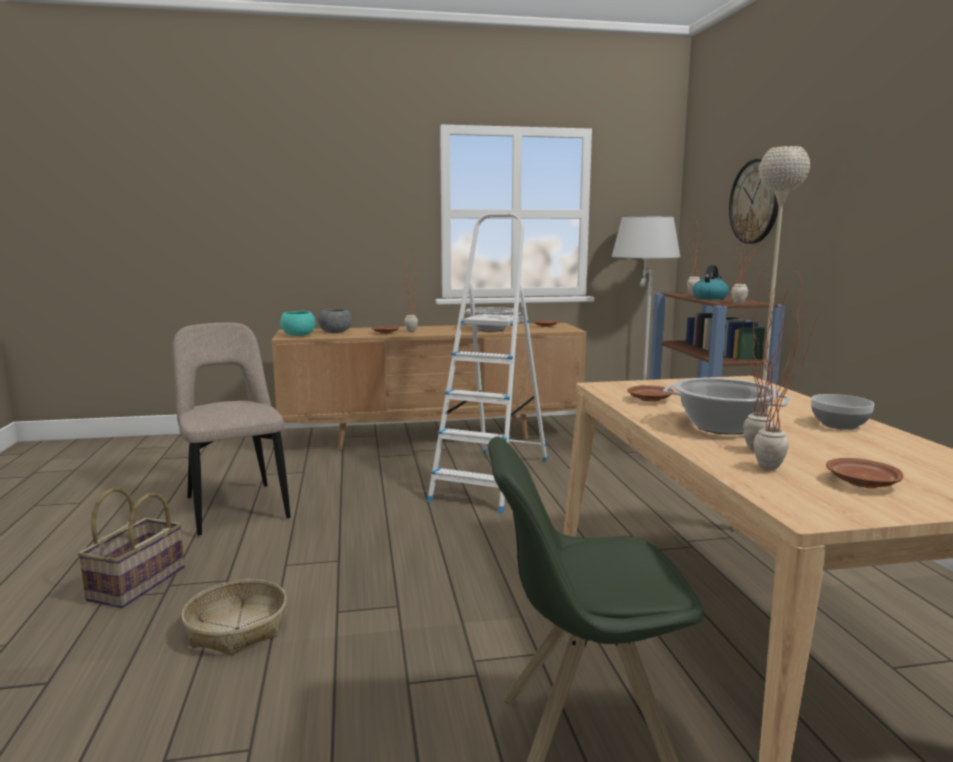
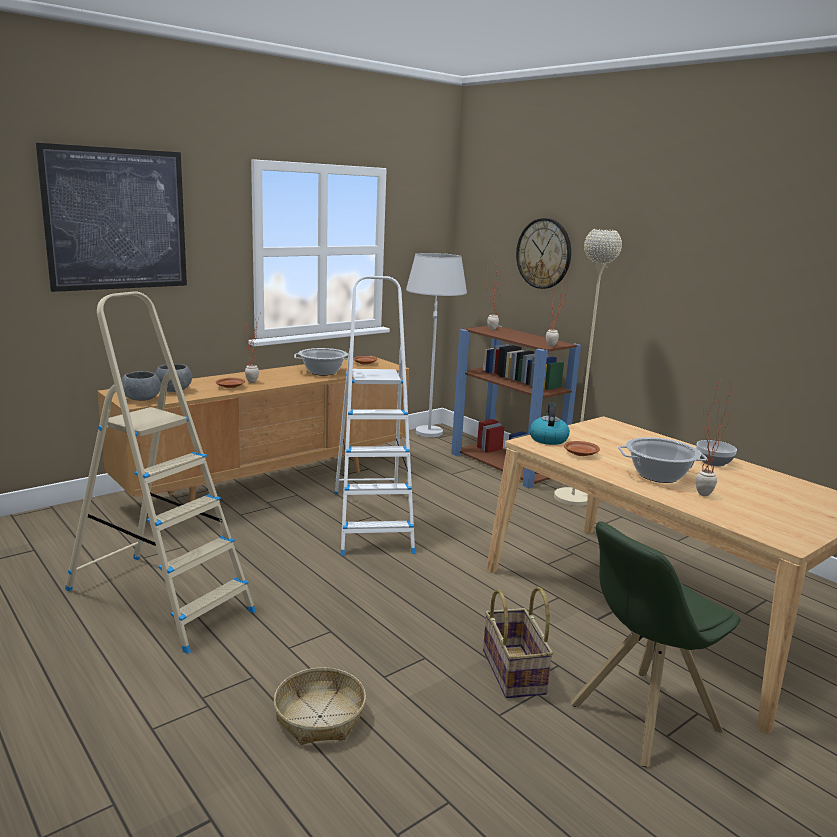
camera: 30 degrees left, 5 degrees up
basket [77,488,185,608] -> basket moved to [483,587,553,698]
beige chair [172,323,291,536] -> beige step ladder [65,291,256,654]
turquoise bowl [280,311,316,336] -> grey bowl [121,371,161,401]
kettle [693,265,729,299] -> kettle moved to [529,403,570,445]
potted plant [754,270,821,471] -> none
brown plate [826,458,904,488] -> none
none -> picture [36,143,187,292]

